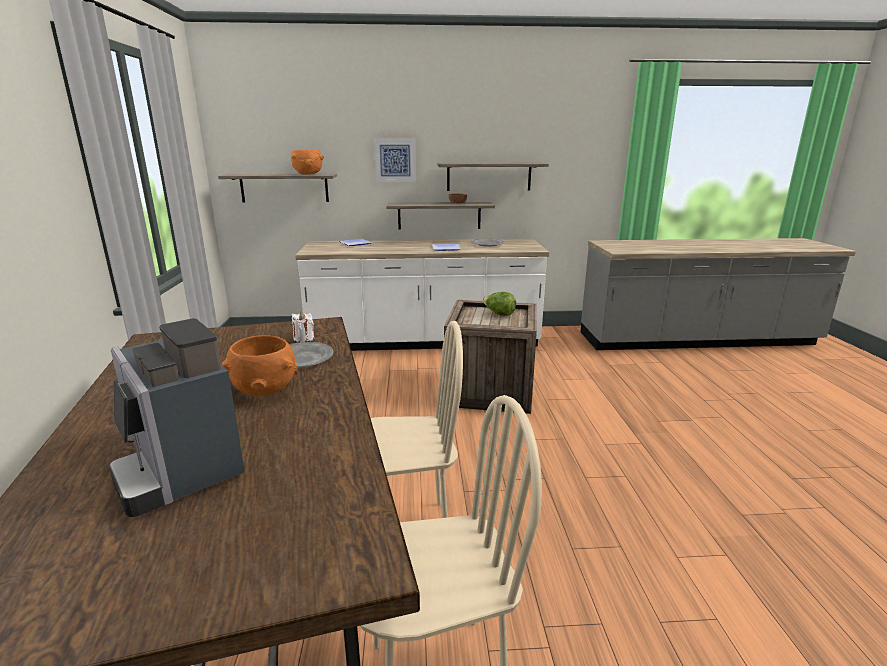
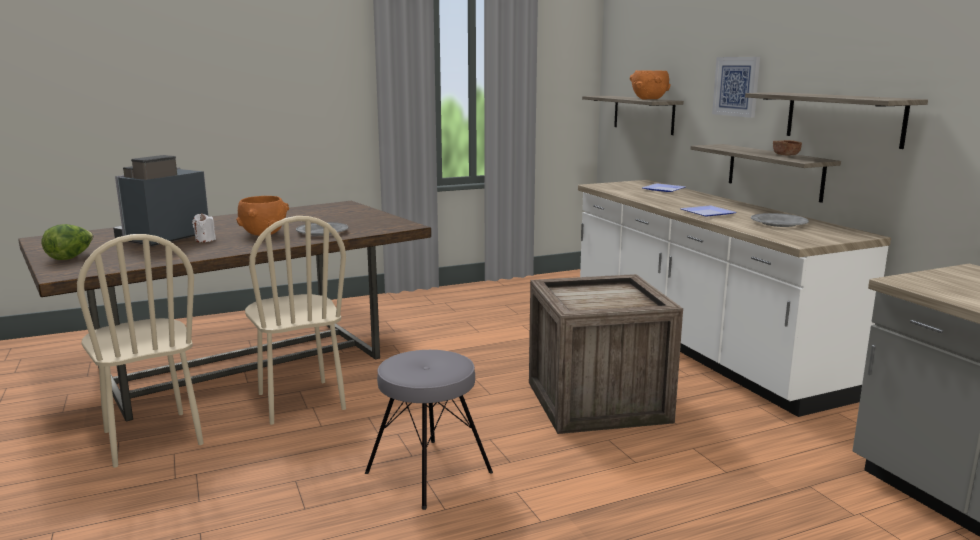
camera: 70 degrees right, 5 degrees down
white candle [292,312,314,342] -> white candle moved to [192,213,216,242]
lettuce [483,292,516,316] -> lettuce moved to [42,224,93,260]
none -> grey stool [365,350,493,510]

